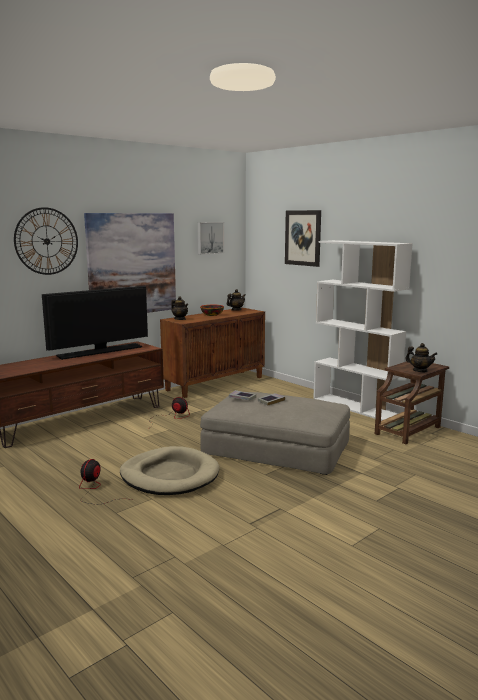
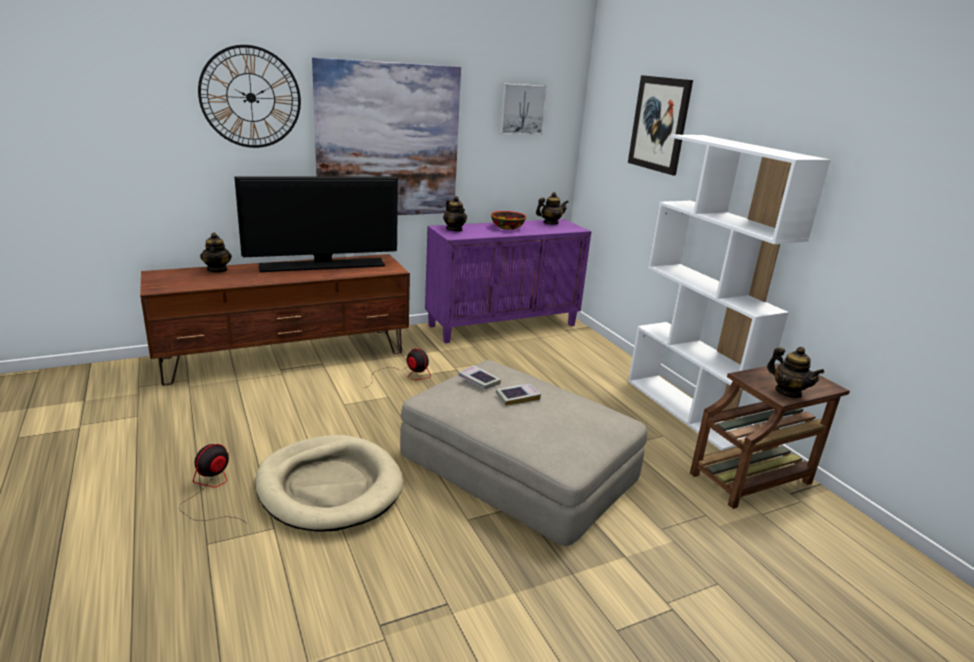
camera: 15 degrees right, 10 degrees up
brown cabinet [160,308,265,398] -> purple cabinet [425,219,591,343]
none -> teapot [200,232,232,273]

